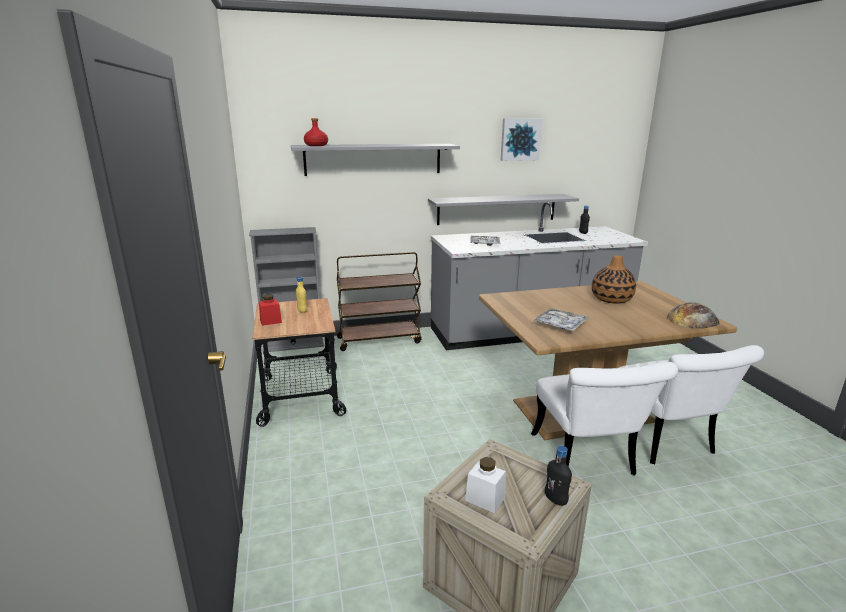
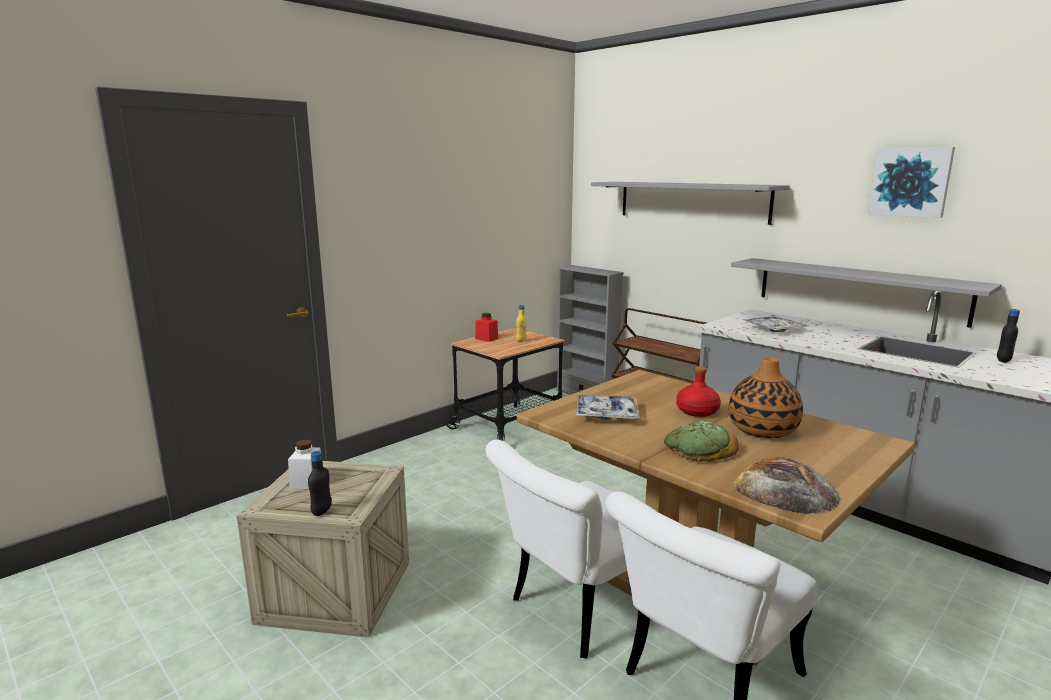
camera: 60 degrees right, 5 degrees down
red bottle [304,118,328,146] -> red bottle moved to [676,366,721,417]
none -> bread [664,421,739,462]

